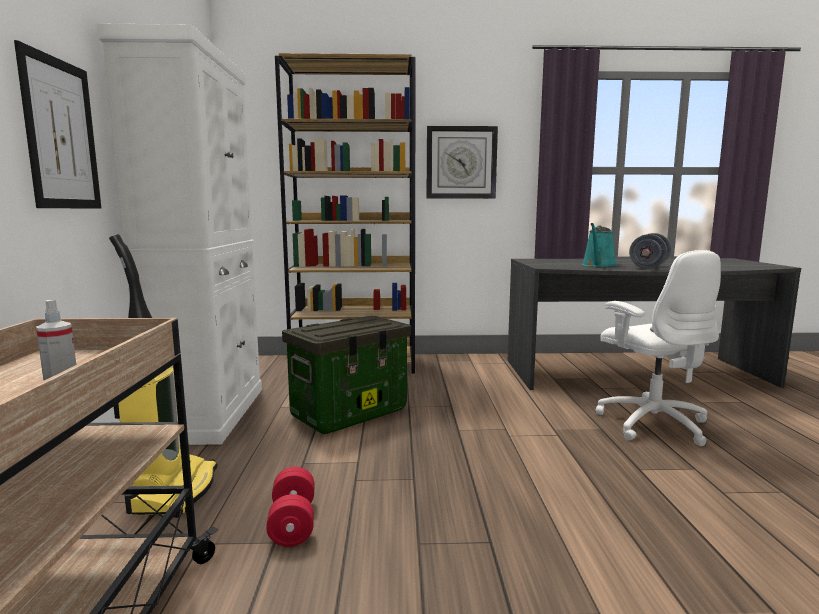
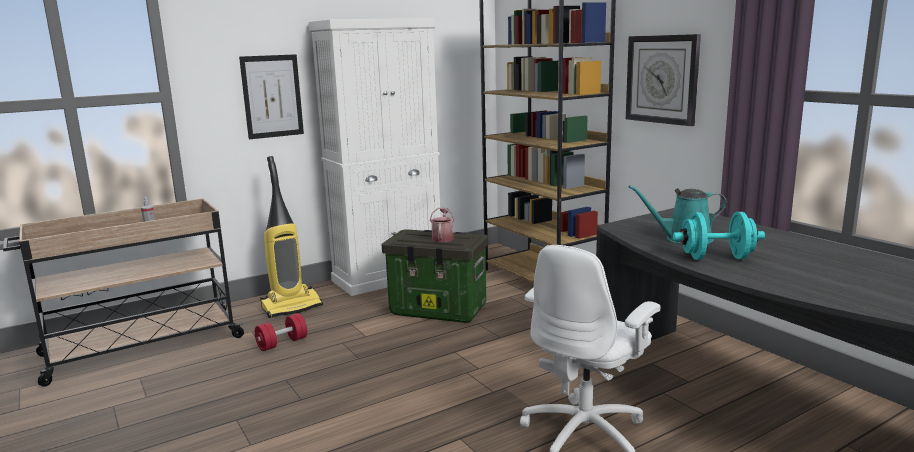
camera: 60 degrees right, 5 degrees up
grey dumbbell [629,233,671,269] -> turquoise dumbbell [673,212,765,260]
none -> watering can [430,208,454,242]

